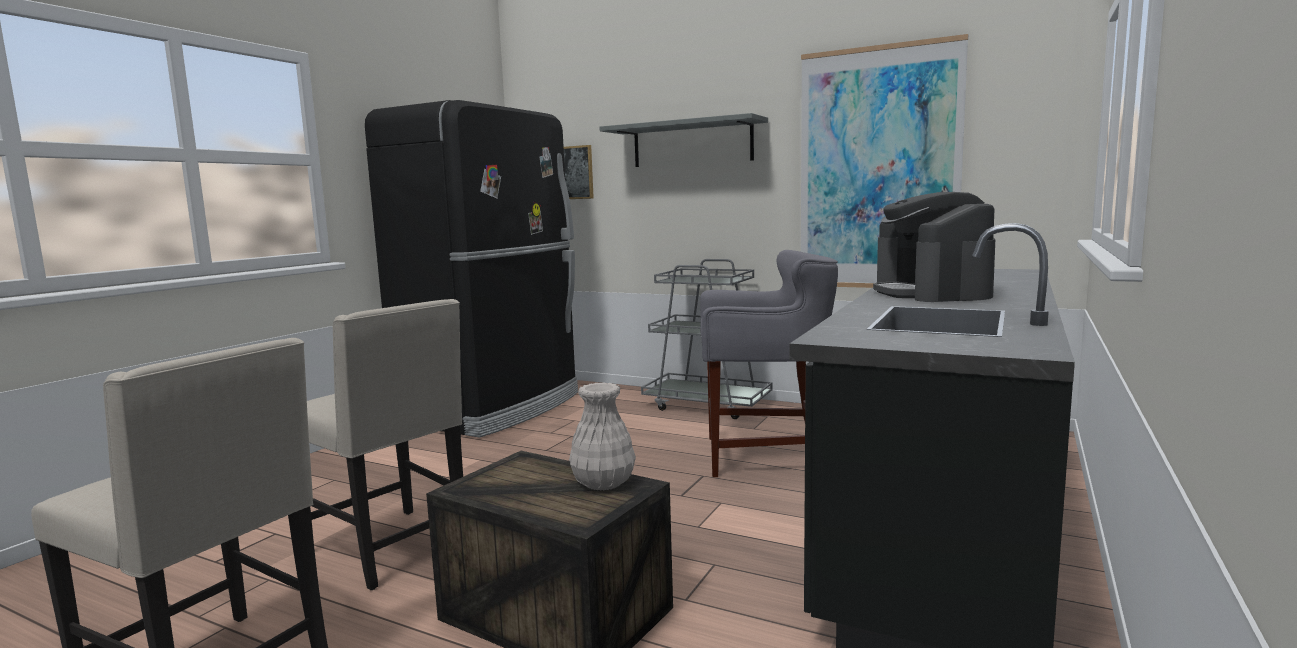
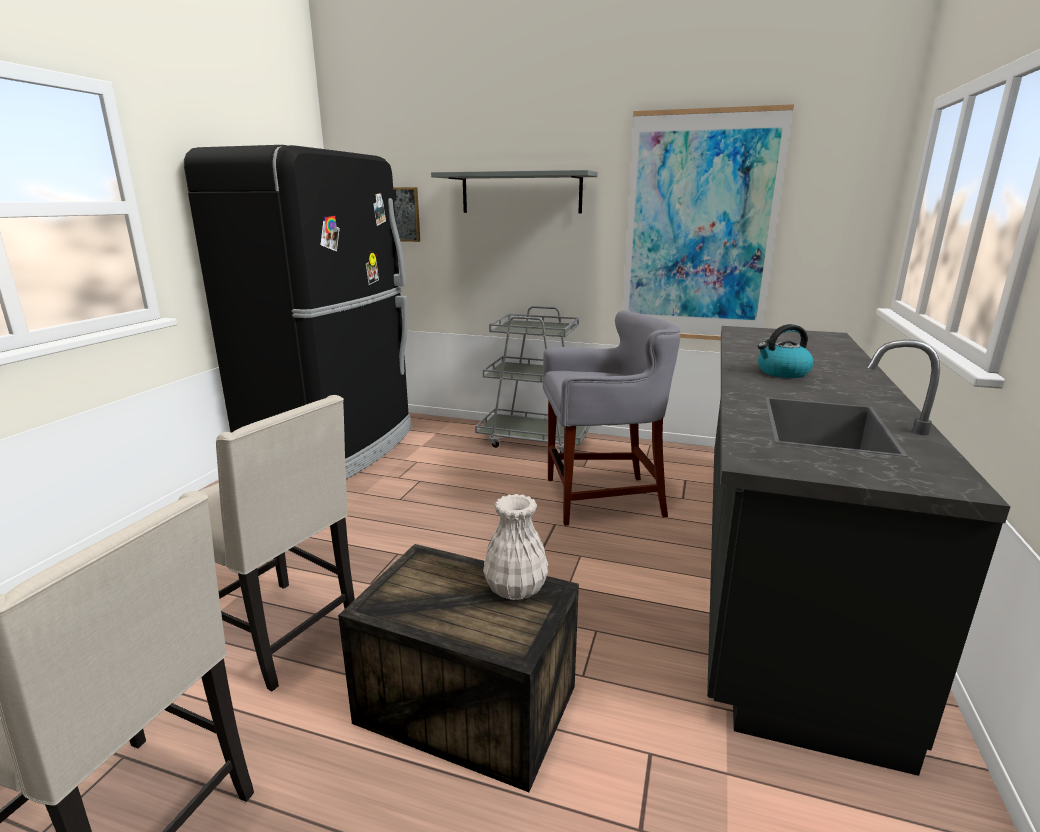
camera: 10 degrees left, 10 degrees up
coffee machine [873,192,995,302] -> kettle [758,324,813,378]

